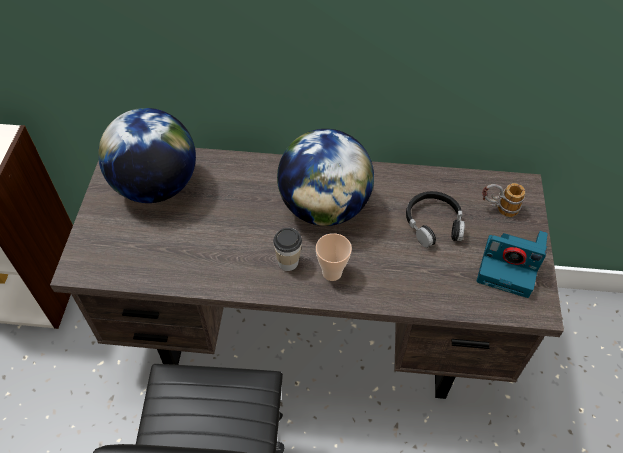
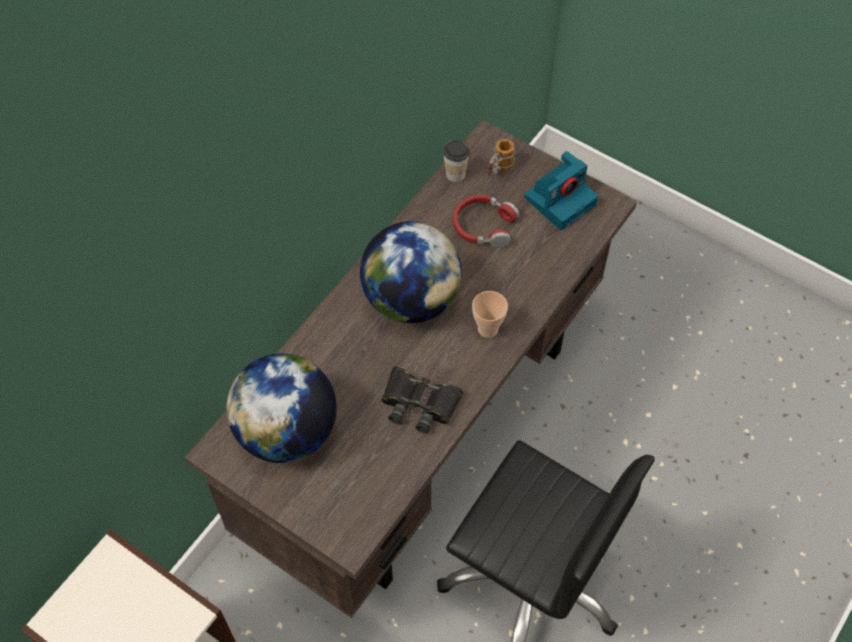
camera: 60 degrees left, 5 degrees up
cup [273,228,302,271] -> cup moved to [443,140,470,182]
black headphones [406,191,465,248] -> red headphones [453,195,519,248]
none -> black binoculars [381,366,463,434]

